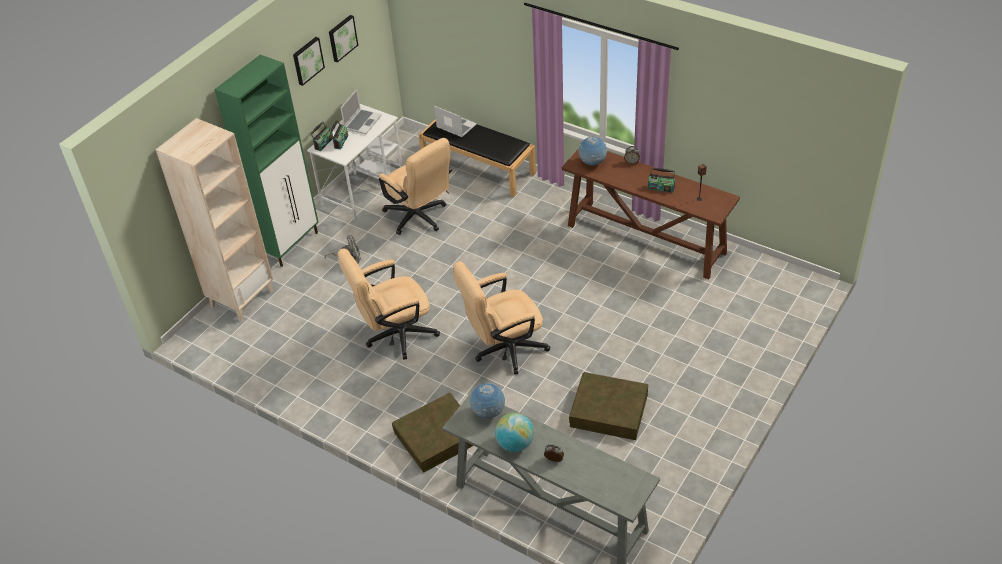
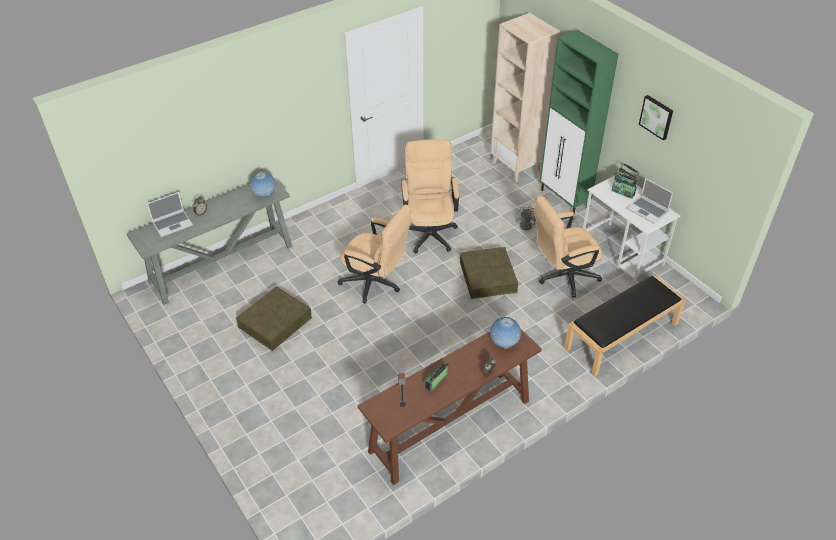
camera: 110 degrees right, 0 degrees up
picture [329,15,358,63] -> none
brown storage box [392,393,473,473] -> brown storage box moved to [460,247,518,299]
laptop [434,106,477,137] -> laptop moved to [147,192,193,237]
beige office chair [453,261,550,375] -> beige office chair turned 120 degrees clockwise [338,204,412,303]
globe [495,413,534,452] -> none

